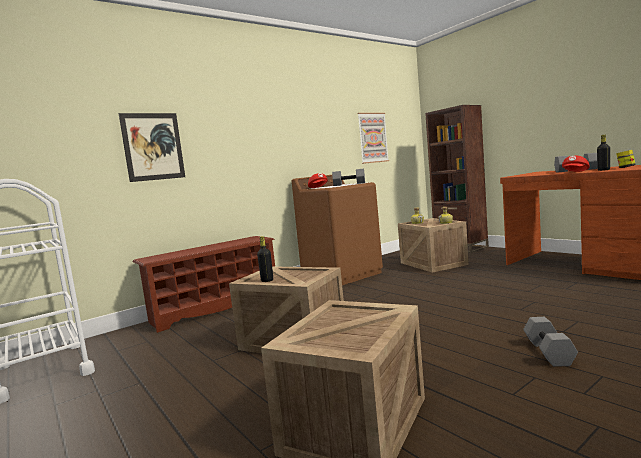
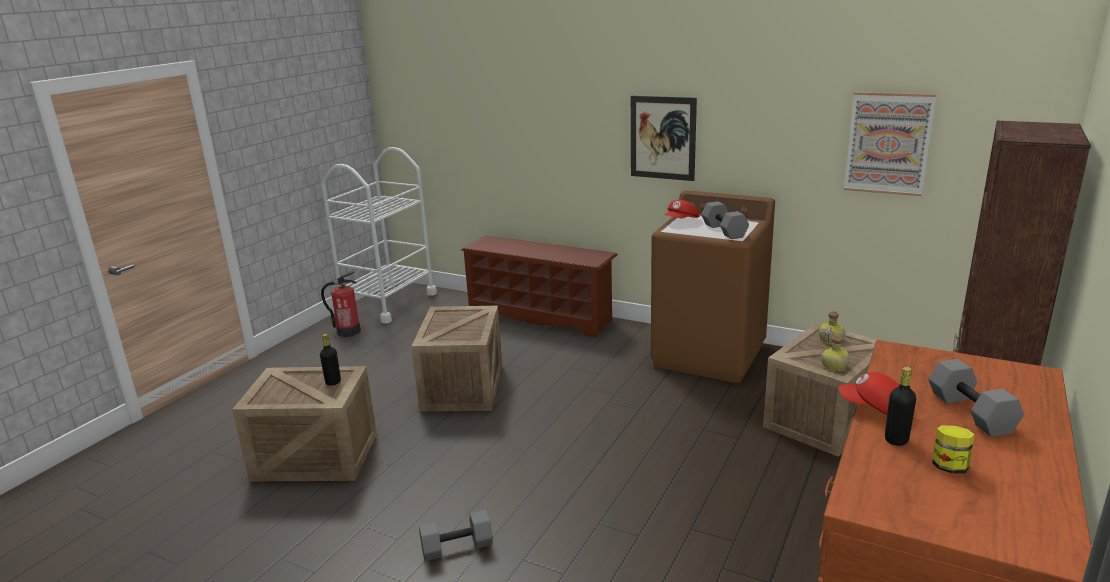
camera: 65 degrees right, 15 degrees up
picture [119,113,185,182] -> picture moved to [631,96,697,181]
black bottle [257,236,273,282] -> black bottle moved to [320,334,341,386]
none -> fire extinguisher [321,272,361,337]

